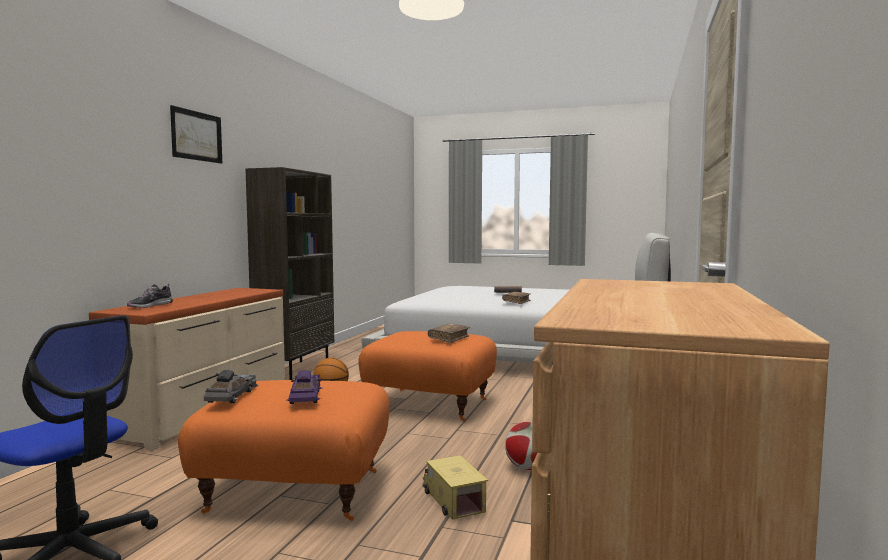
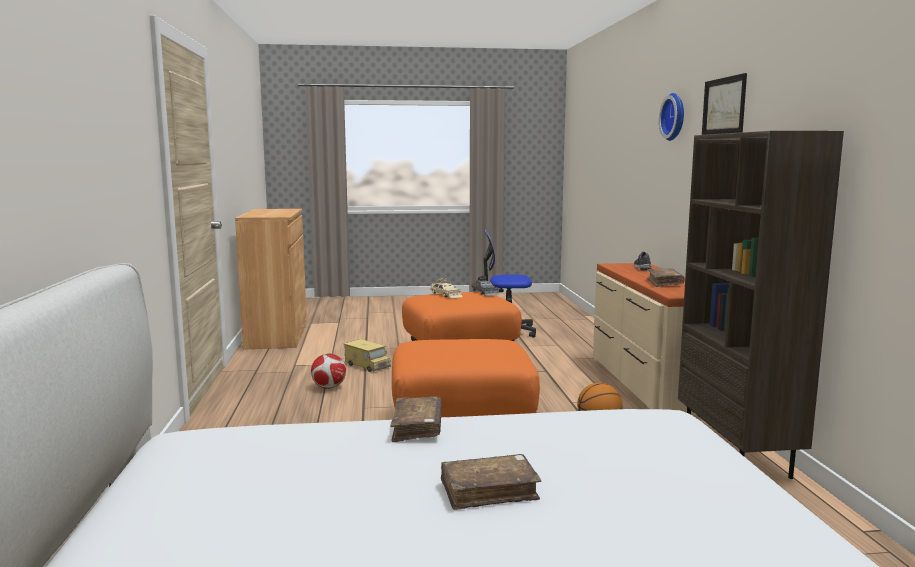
camera: 155 degrees right, 5 degrees up
purple toy car [287,370,322,404] -> beige toy car [430,278,463,298]
brown book [428,324,470,343] -> brown book moved to [647,268,685,287]
none -> wall clock [659,93,684,141]

